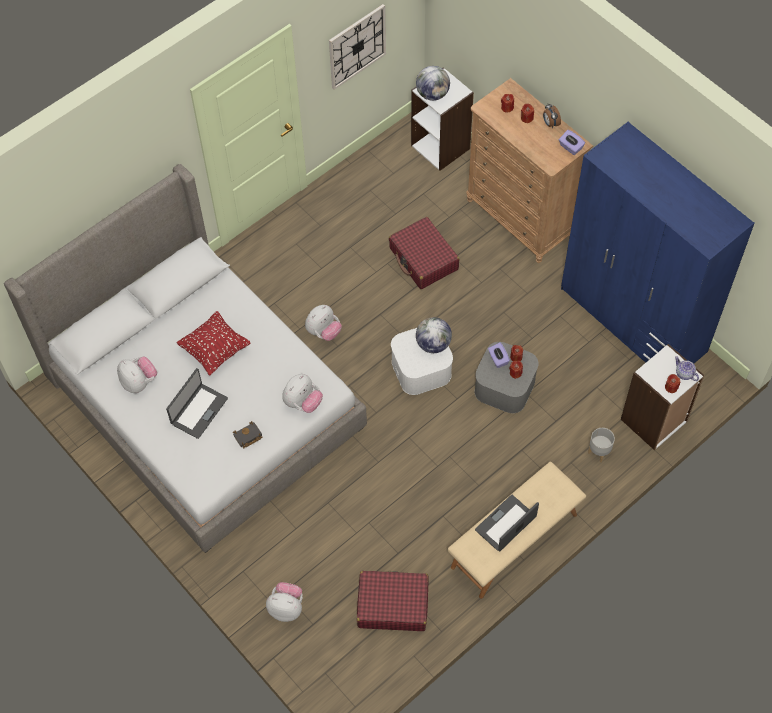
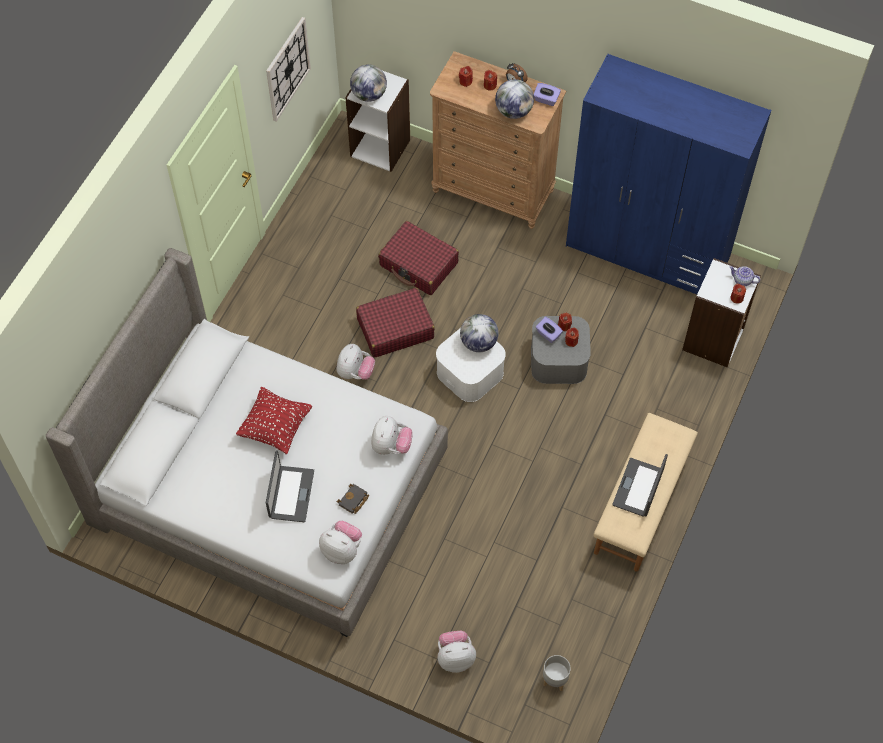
camera: 25 degrees left, 0 degrees up
plush toy [117,357,157,393] -> plush toy moved to [319,521,362,564]
red suitcase [357,571,428,631] -> red suitcase moved to [356,288,435,358]
grey planter [588,428,615,462] -> grey planter moved to [543,655,571,691]
none -> globe [495,79,534,119]

